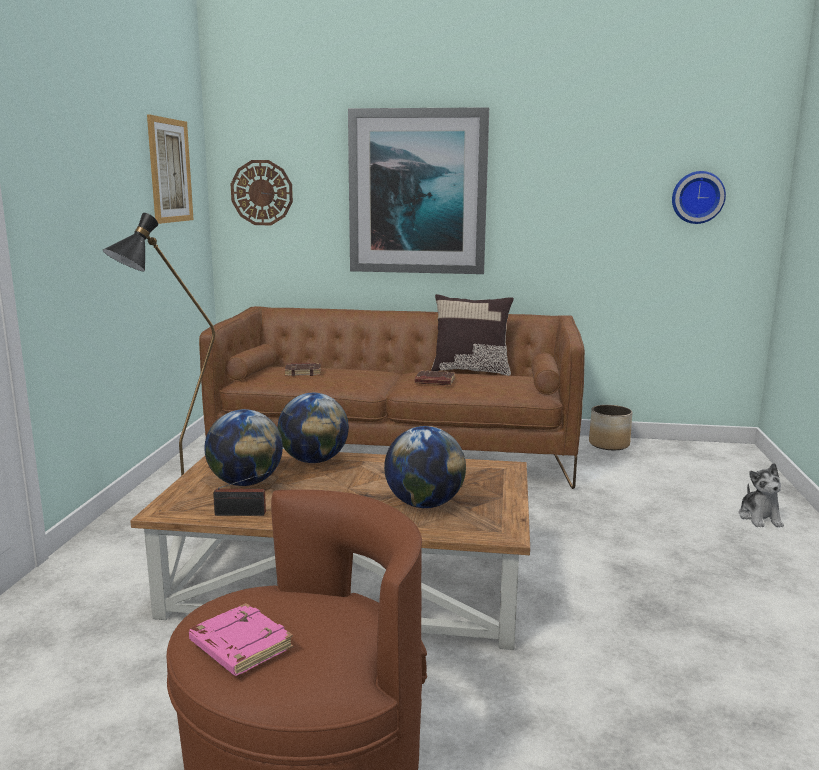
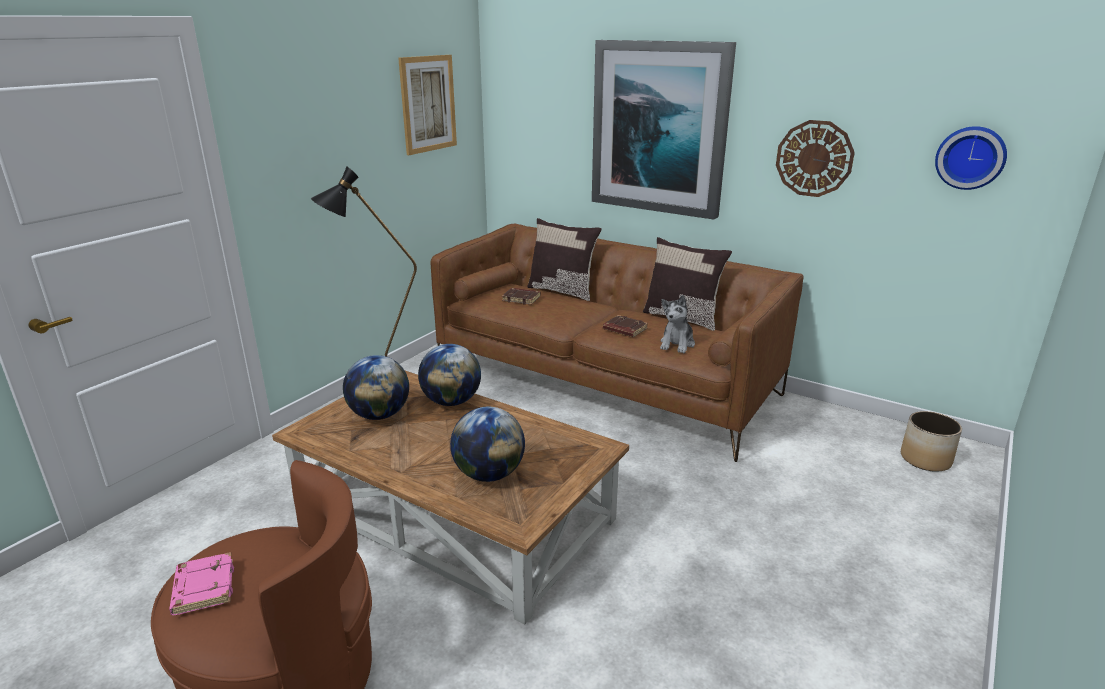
camera: 25 degrees right, 10 degrees up
radio [213,472,270,516] -> none
wall clock [231,160,293,225] -> wall clock moved to [776,120,855,197]
planter [589,405,632,450] -> planter moved to [901,411,962,472]
plush toy [739,463,784,527] -> plush toy moved to [660,295,695,353]
none -> pillow [527,218,602,301]

